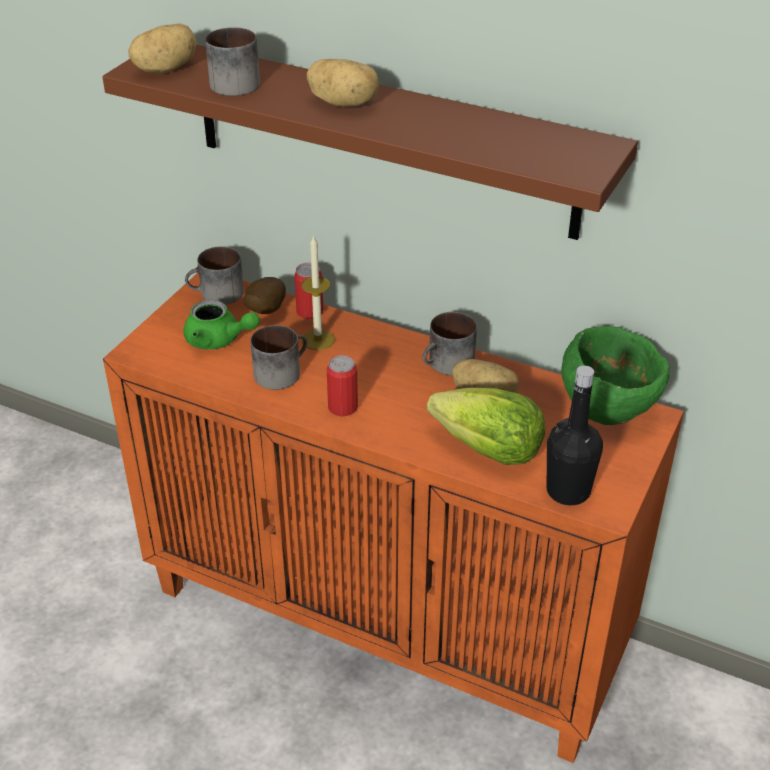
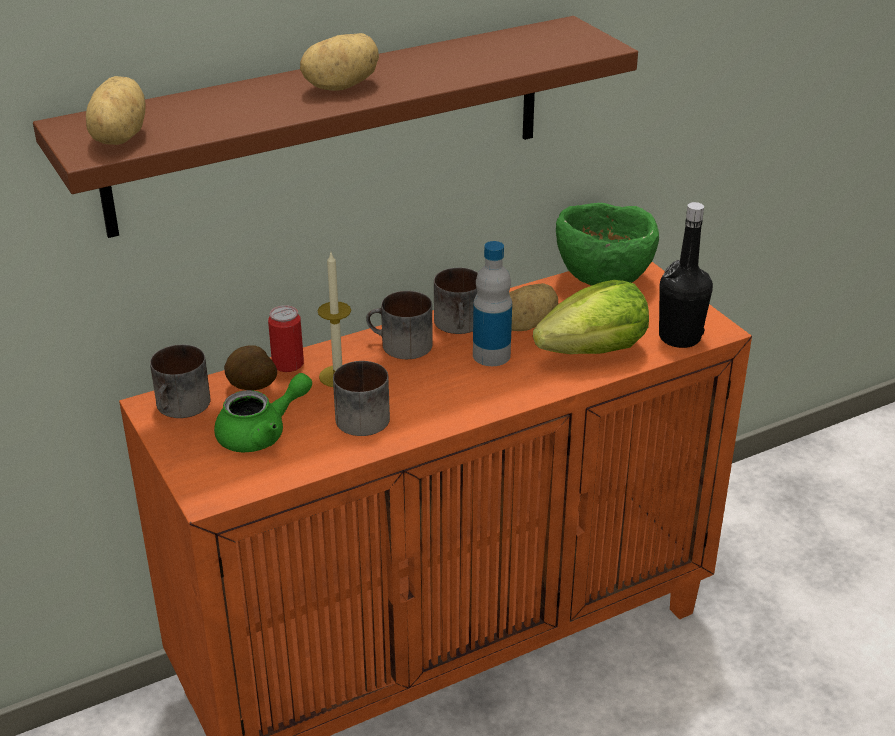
camera: 55 degrees left, 5 degrees down
mug [205,27,260,96] -> mug moved to [366,291,433,359]
can [327,355,358,416] -> none
none -> bottle [473,241,512,366]

